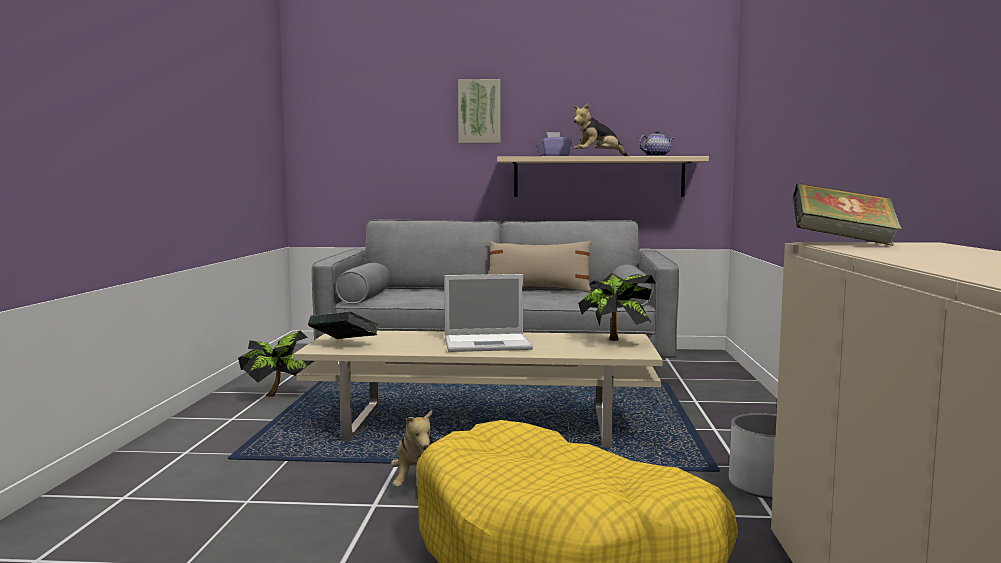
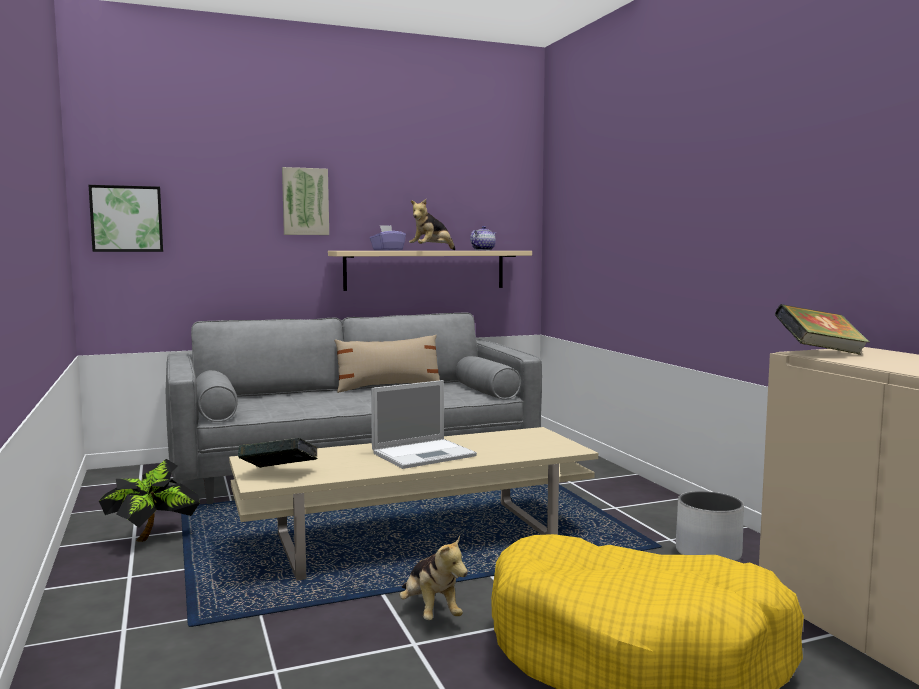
camera: 25 degrees left, 0 degrees up
potted plant [578,273,656,341] -> none
none -> picture [89,185,163,252]

